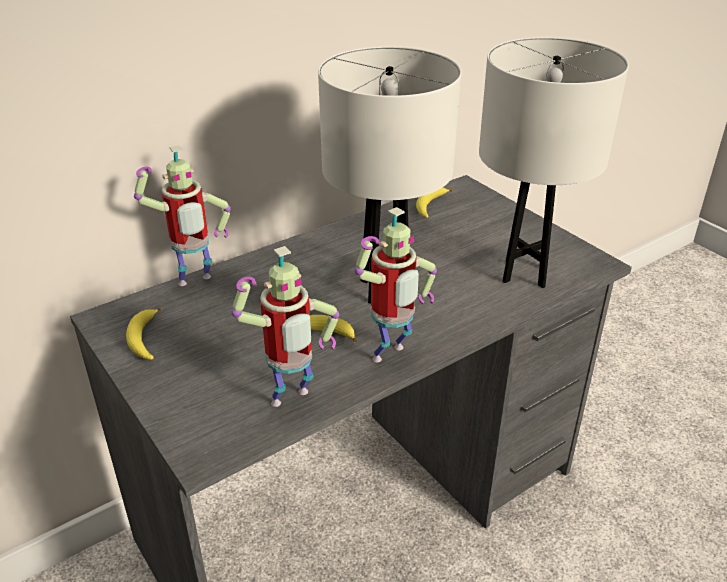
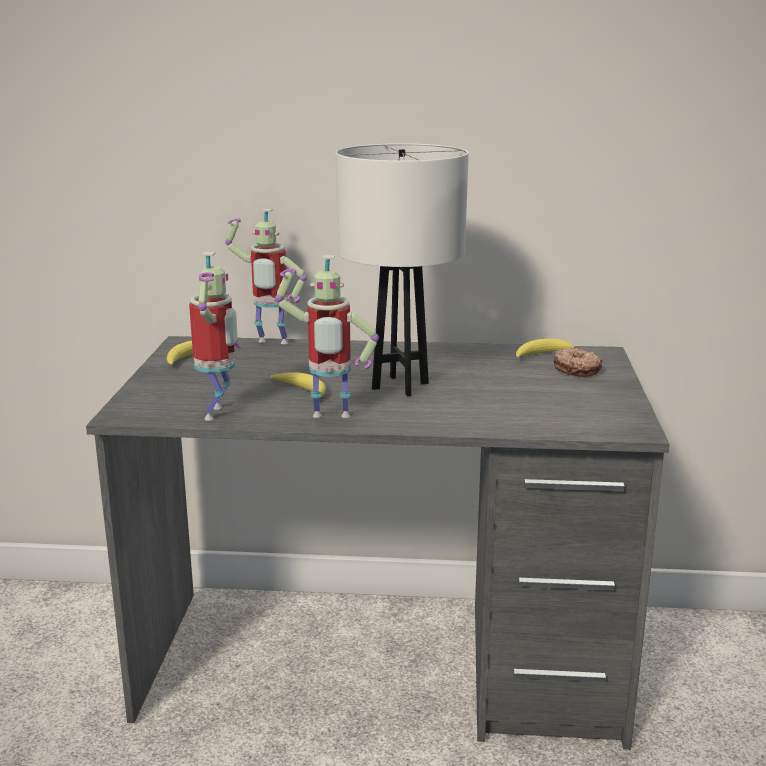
camera: 40 degrees right, 15 degrees down
toy robot [231,246,339,407] -> toy robot turned 90 degrees counterclockwise [189,252,242,421]
white table lamp [479,37,629,288] -> none
none -> donut [554,348,602,377]

